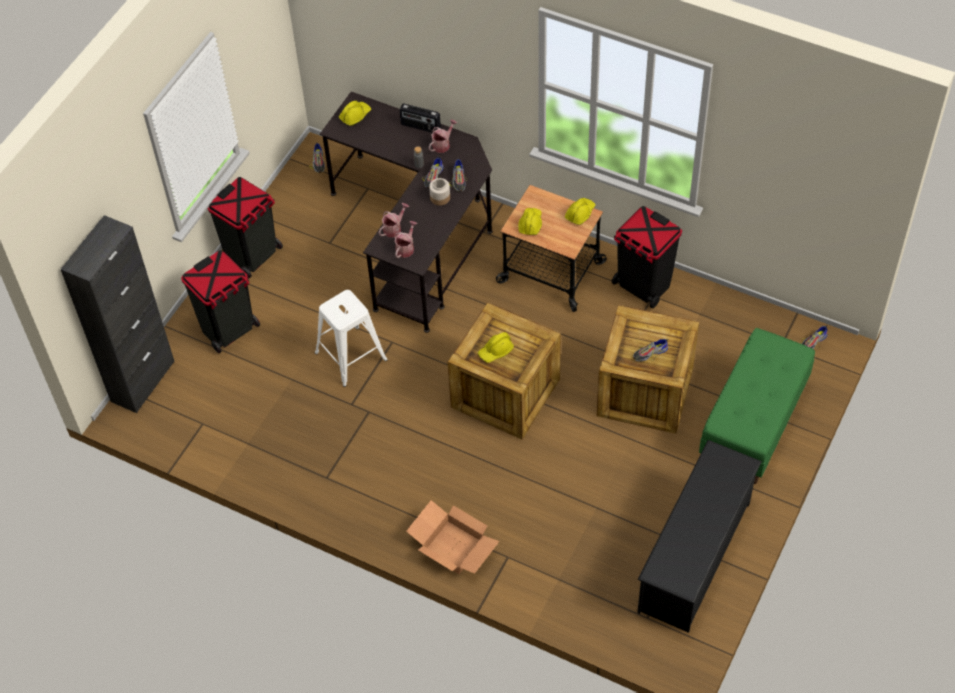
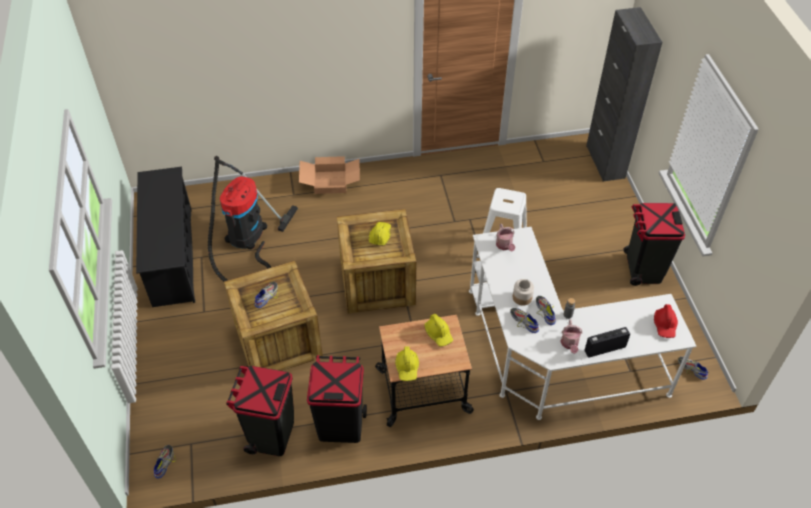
camera: 140 degrees right, 5 degrees down
black trash can [181,250,260,353] -> black trash can moved to [226,366,294,456]
black desk [320,91,493,333] -> white desk [469,227,697,420]
yellow hard hat [339,101,371,126] -> red hard hat [654,304,678,338]
watering can [378,203,409,237] -> none
green bench [699,328,815,484] -> none
none -> vacuum cleaner [208,156,298,282]

